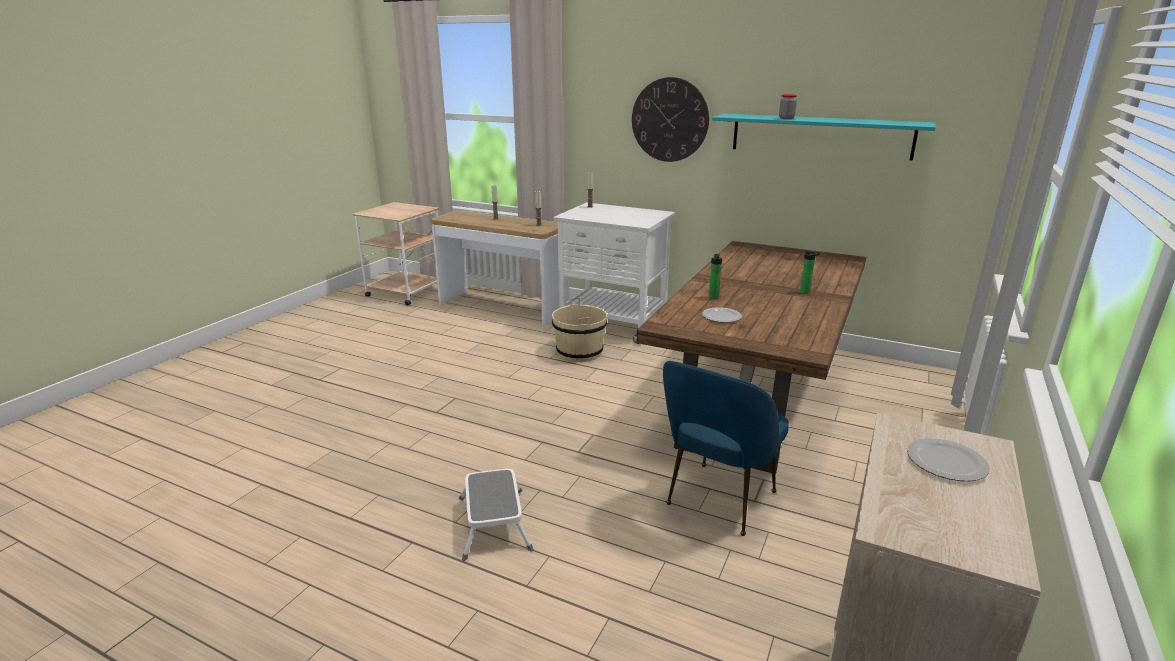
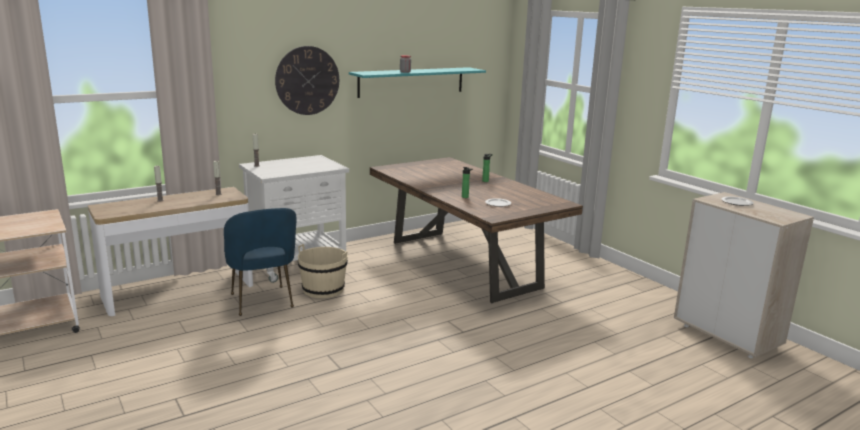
camera: 60 degrees left, 5 degrees down
grey step ladder [459,469,534,561] -> none
blue chair [663,361,789,536] -> blue chair moved to [224,208,297,316]

